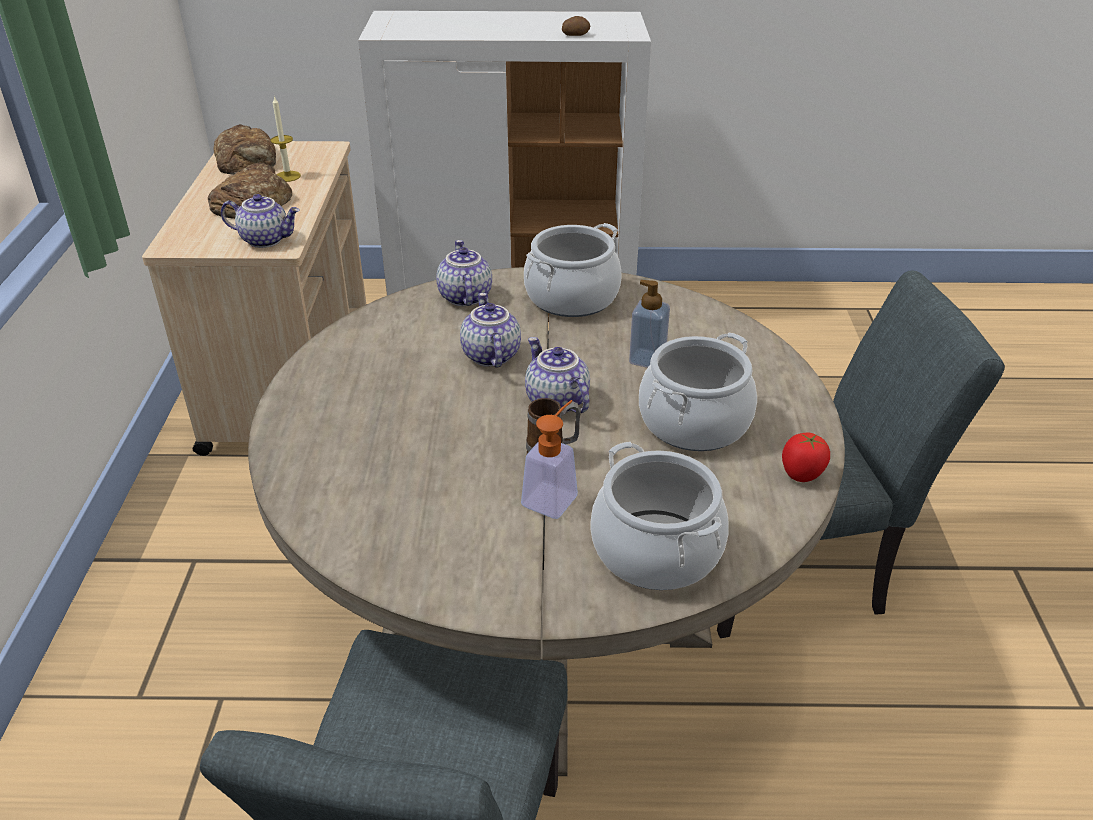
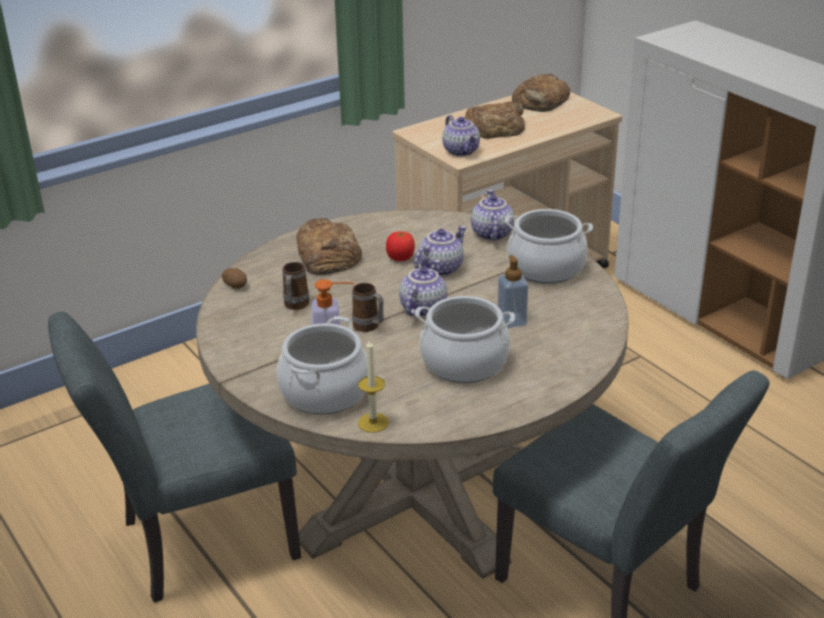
camera: 55 degrees right, 5 degrees down
candle [271,96,301,182] -> candle moved to [358,338,389,433]
teapot [436,240,492,306] -> teapot turned 45 degrees counterclockwise [471,190,514,241]
potato [562,16,590,36] -> potato moved to [222,268,247,289]
tomato [782,433,830,482] -> tomato moved to [386,231,415,261]
none -> mug [282,262,309,310]
none -> bread [296,218,362,275]

